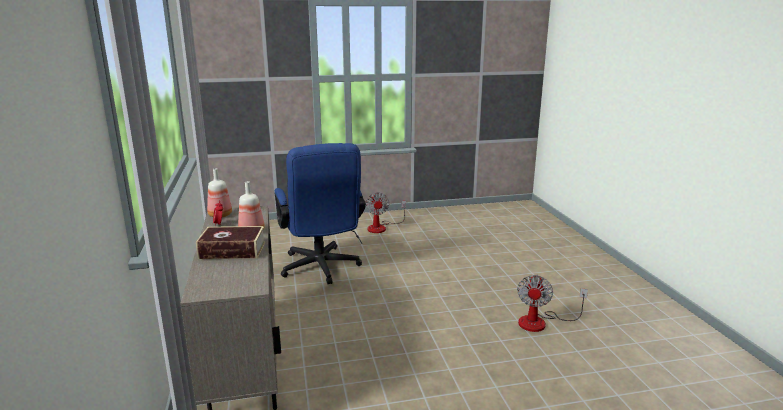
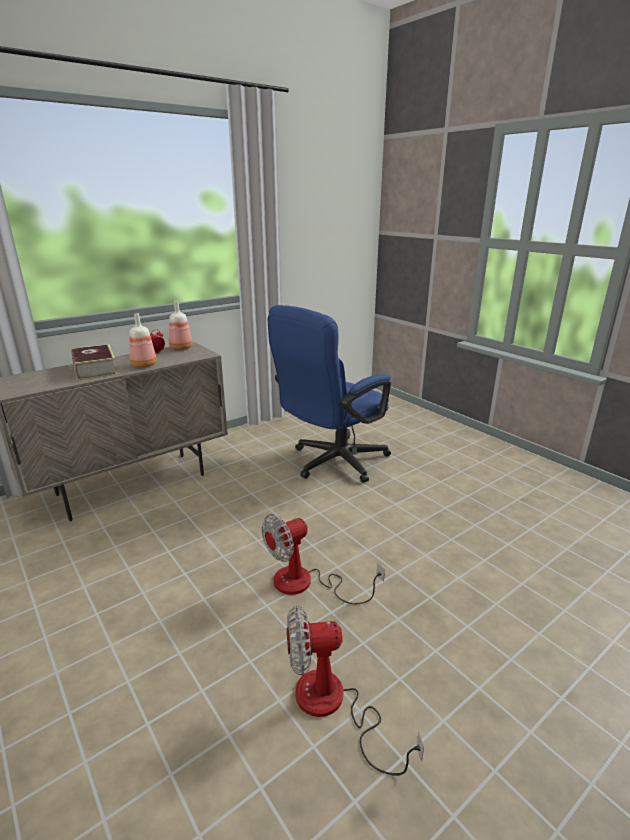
camera: 65 degrees right, 5 degrees up
fan [366,192,406,233] -> fan moved to [262,514,385,604]

